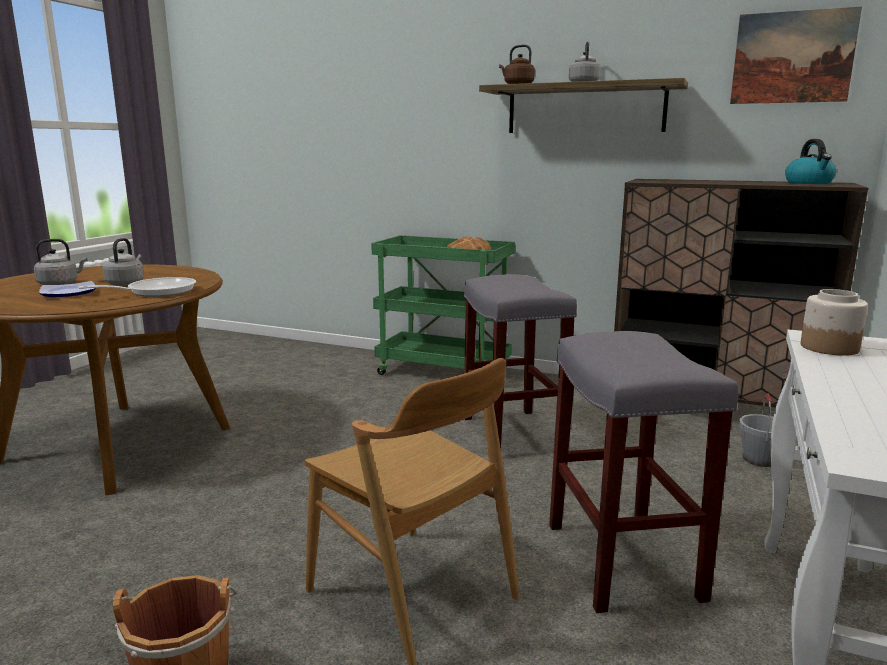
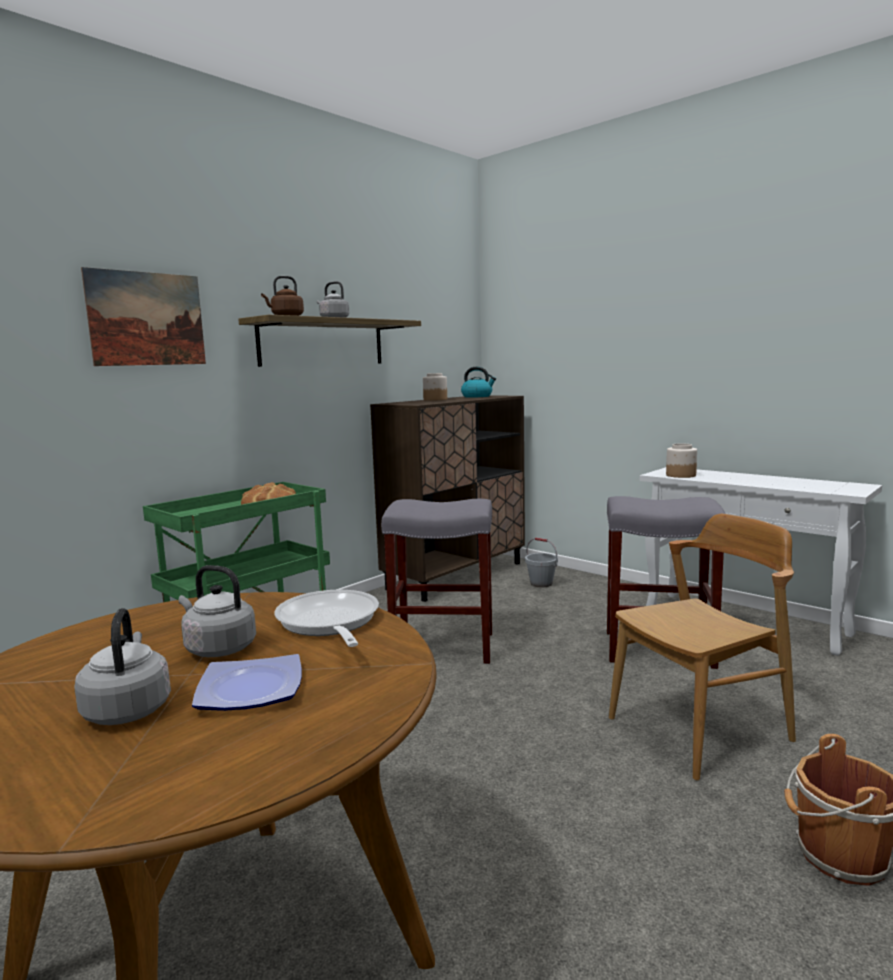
camera: 70 degrees left, 5 degrees down
picture [730,7,862,104] -> picture moved to [81,267,206,366]
none -> jar [423,373,447,401]

